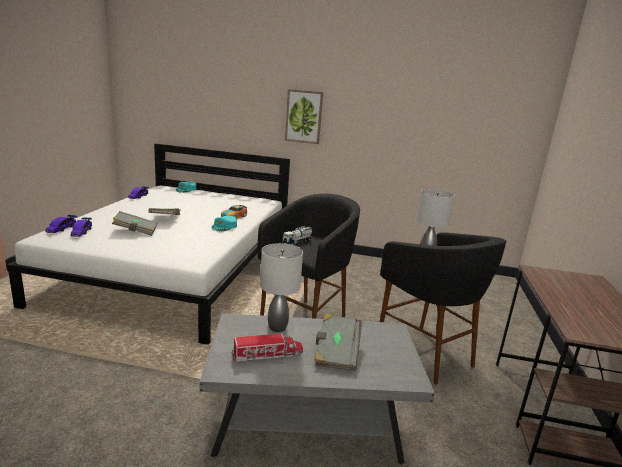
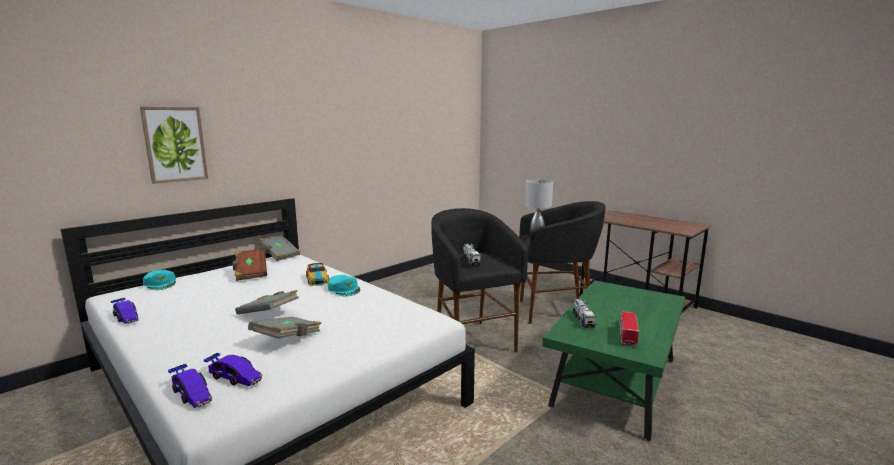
camera: 55 degrees left, 5 degrees down
grey coffee table [200,313,435,465] -> green coffee table [542,280,685,441]
grey table lamp [260,243,303,332] -> toy truck [573,297,596,328]
picture [285,89,323,144] -> picture moved to [140,107,208,184]
grey book [314,313,362,371] -> grey book moved to [259,235,300,261]
none -> brown book [232,249,267,281]

